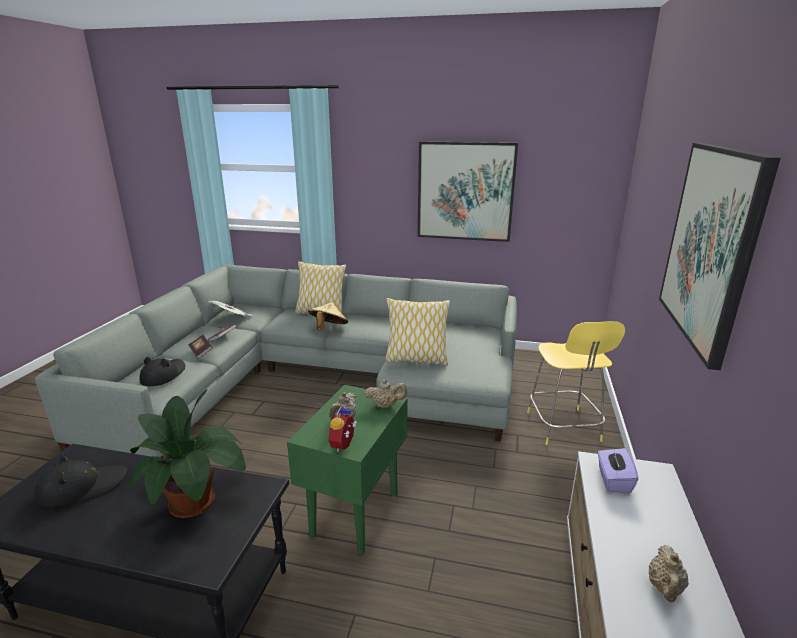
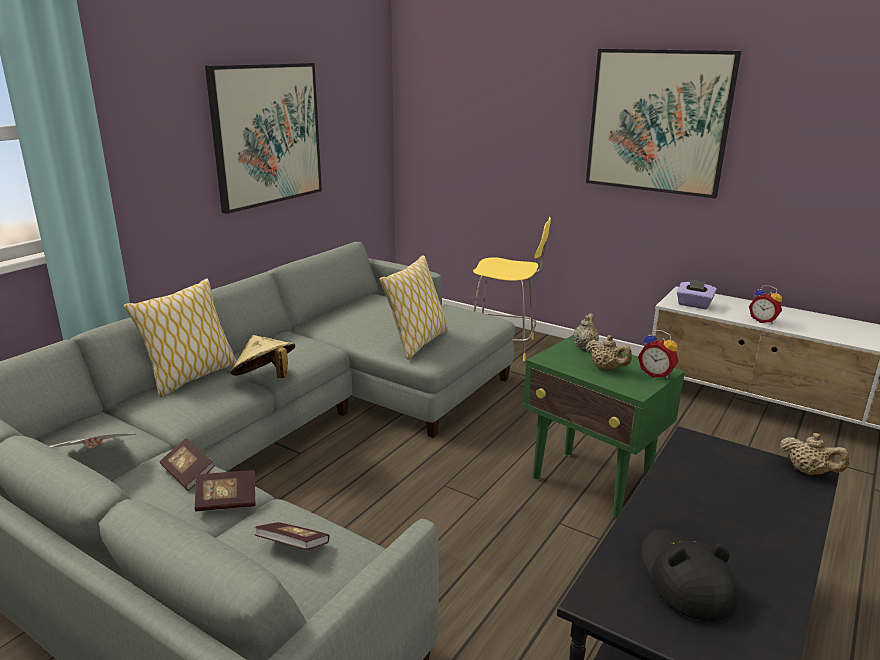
camera: 70 degrees left, 0 degrees up
potted plant [129,389,246,518] -> none
black hat [140,357,185,386] -> book [254,522,330,550]
beige teapot [649,545,689,602] -> beige teapot moved to [780,433,849,475]
none -> alarm clock [749,285,782,324]

